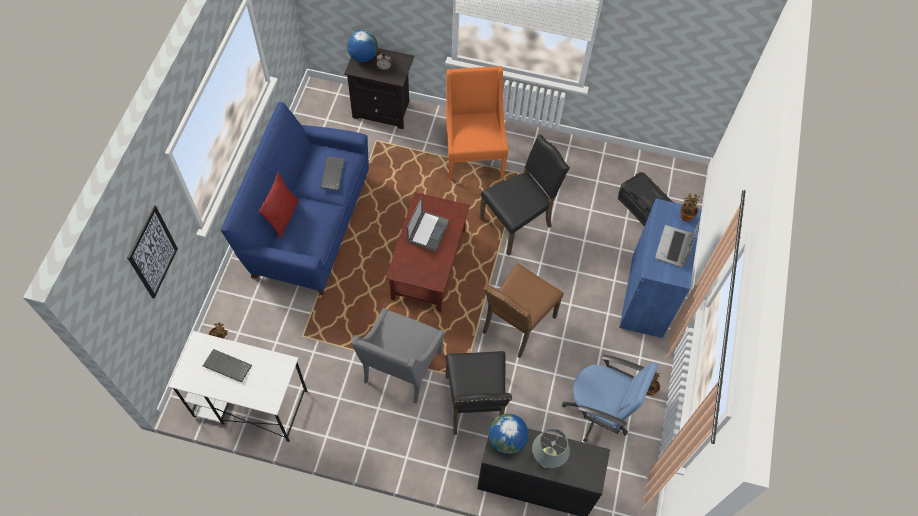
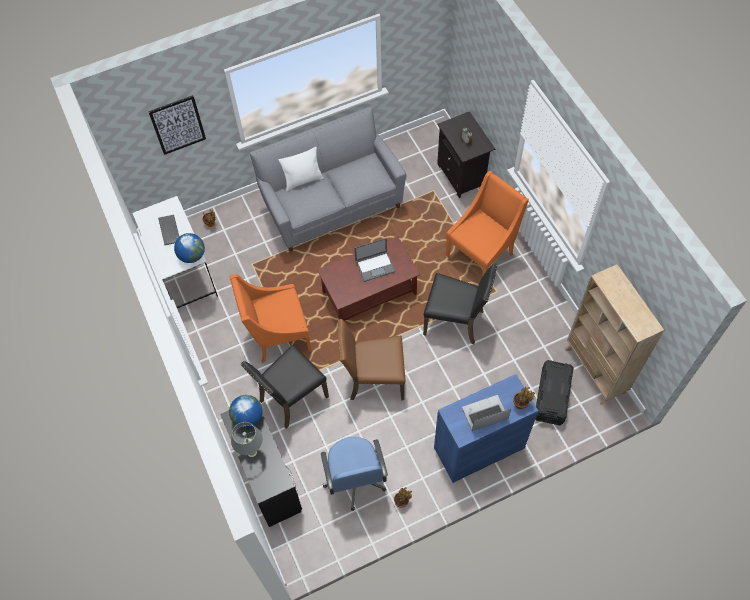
camera: 55 degrees right, 0 degrees up
blue sofa [221,102,369,295] -> grey sofa [250,107,406,252]
red pillow [258,172,299,239] -> white pillow [279,147,324,191]
keyboard [321,156,345,191] -> none
globe [347,30,378,62] -> globe moved to [174,233,205,263]
grey armchair [351,308,444,404] -> orange armchair [230,274,311,363]
none -> beige bookcase [565,264,664,405]

